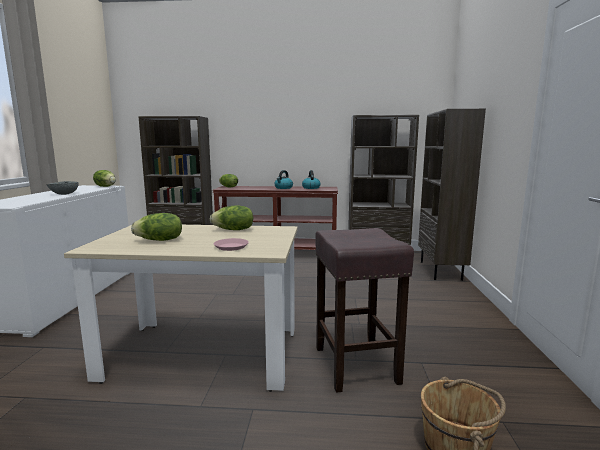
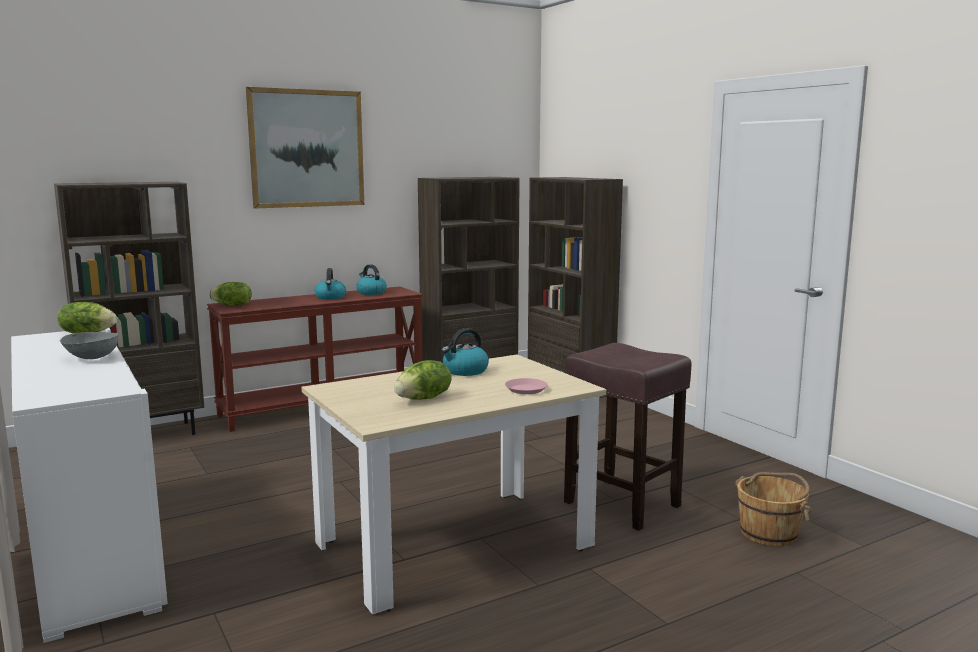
camera: 35 degrees left, 0 degrees up
lettuce [210,206,253,230] -> kettle [442,328,489,376]
none -> picture [246,87,364,208]

